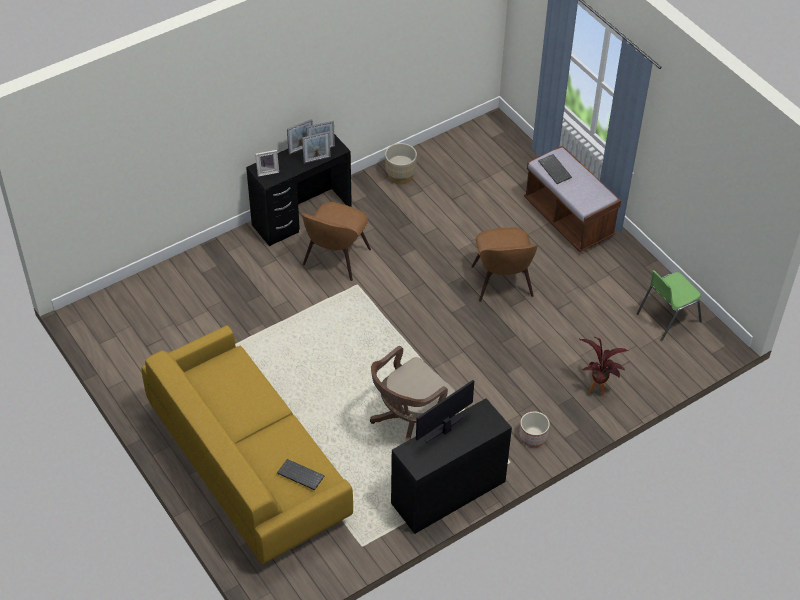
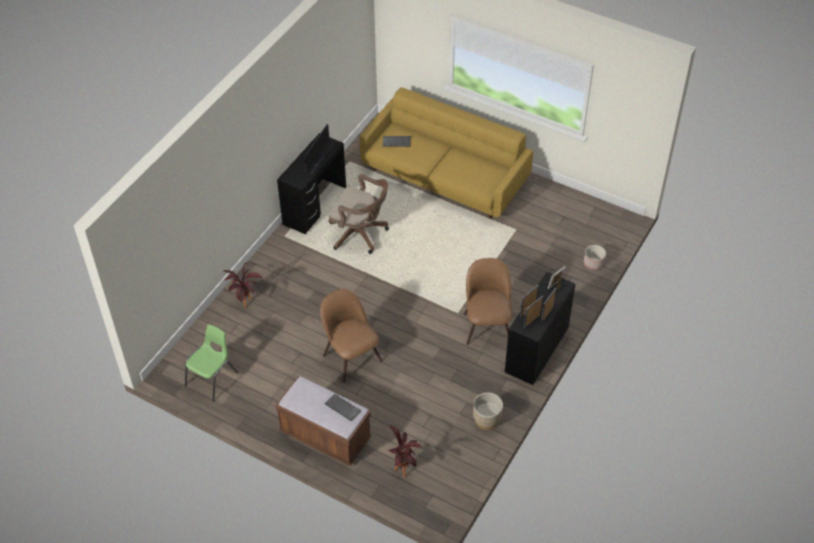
camera: 155 degrees right, 0 degrees up
brown office chair [370,346,455,442] -> brown office chair turned 90 degrees clockwise [328,174,389,254]
planter [519,412,550,447] -> planter moved to [583,245,606,270]
none -> potted plant [388,425,422,478]

